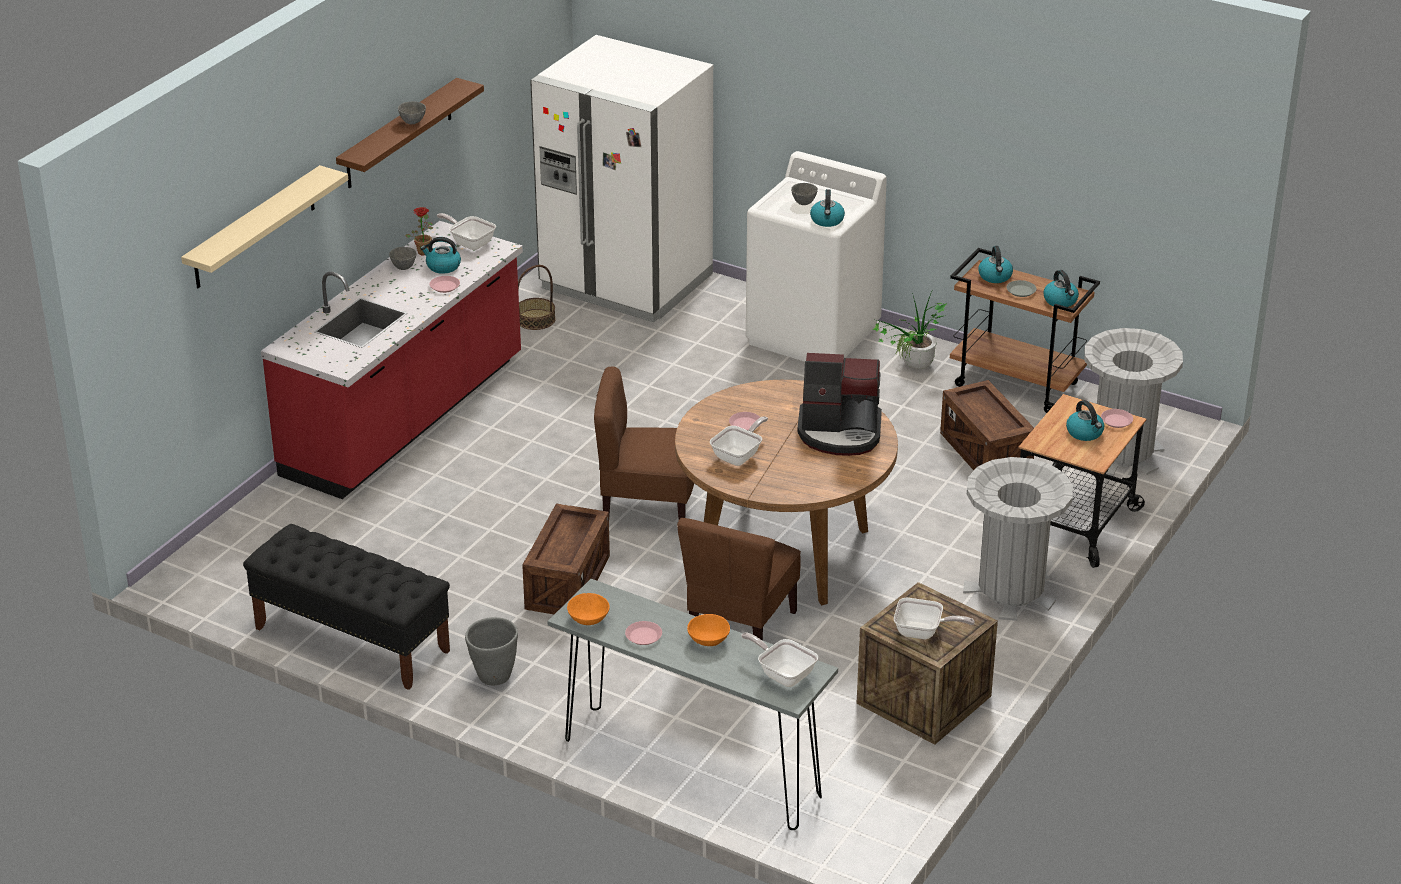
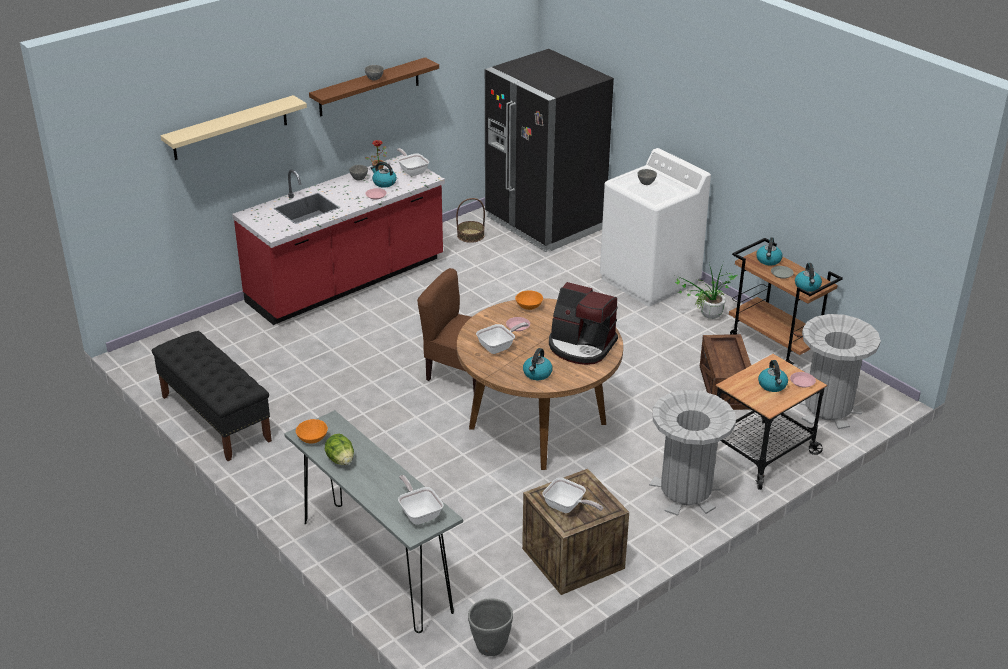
camera: 20 degrees right, 0 degrees up
grey planter [465,617,518,686] -> grey planter moved to [468,598,513,656]
crate [522,503,610,614] -> none
white fridge [530,35,713,322] -> black fridge [485,49,614,252]
pink plate [625,621,662,645] -> lettuce [325,434,354,465]
brown chair [677,518,801,640] -> none
orange bowl [687,614,730,646] -> orange bowl moved to [515,291,543,310]
kettle [810,189,845,227] -> kettle moved to [523,348,553,380]

